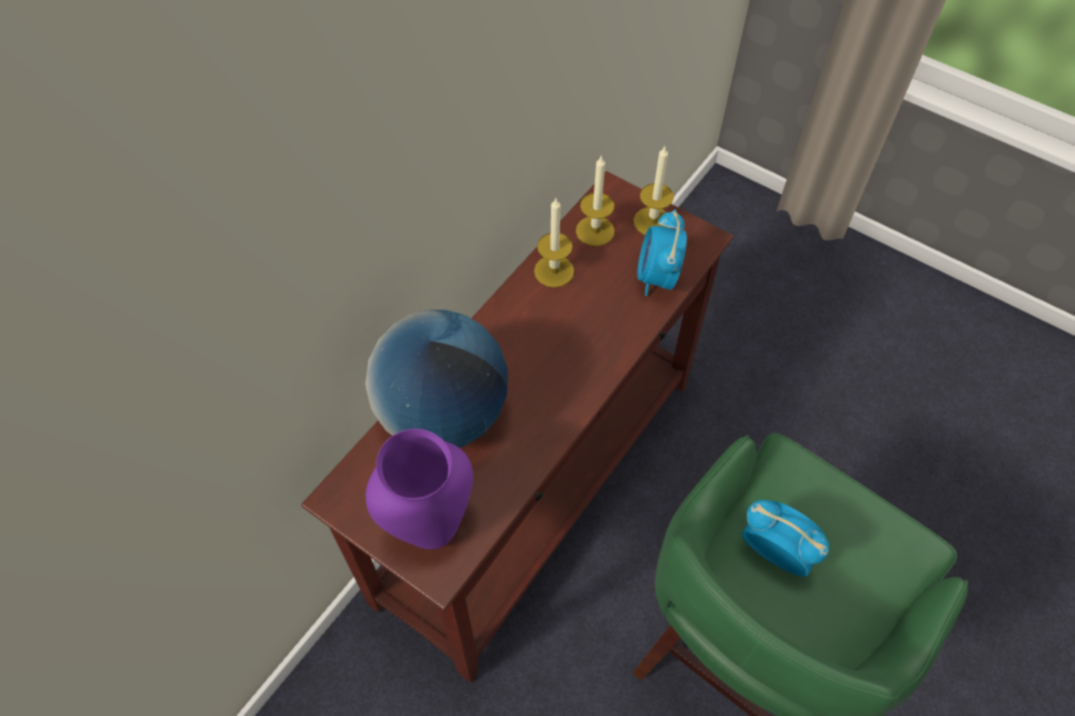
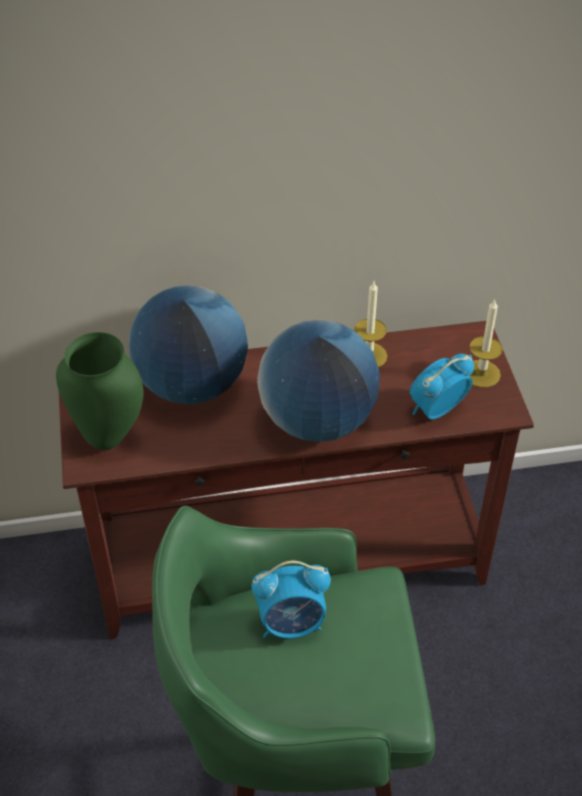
camera: 45 degrees right, 10 degrees down
purple vase [366,429,473,550] -> green vase [56,332,144,450]
candle [576,155,615,246] -> none
alarm clock [742,500,829,577] -> alarm clock turned 90 degrees clockwise [252,561,331,639]
none -> globe [257,319,380,442]

